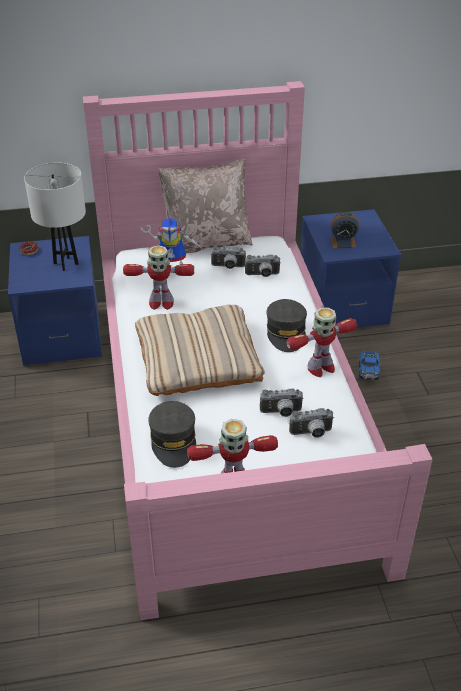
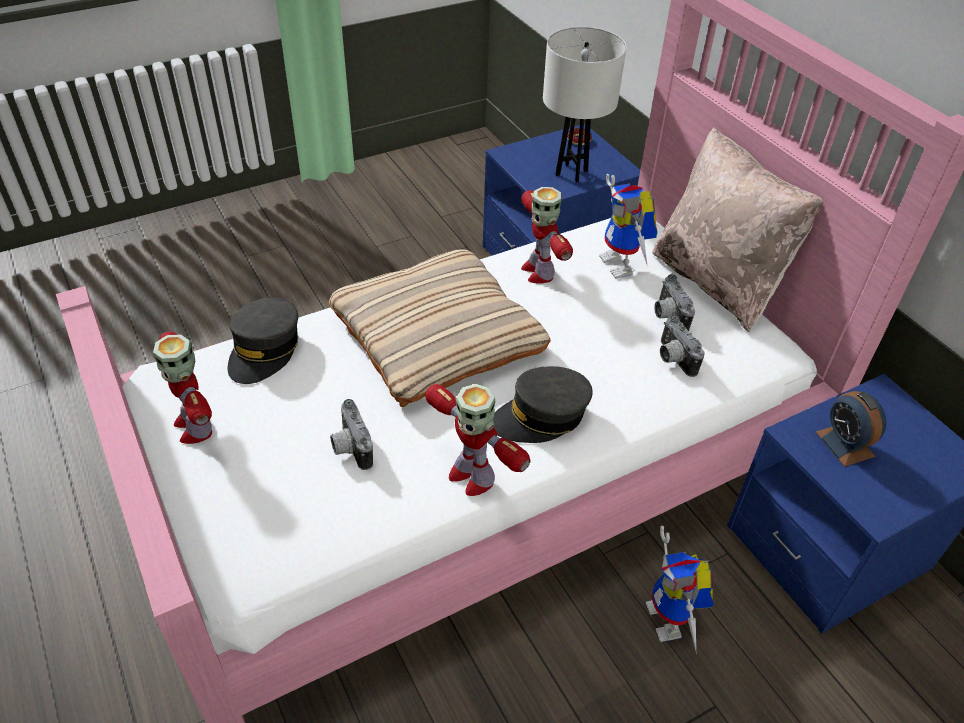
camera: 70 degrees right, 5 degrees up
grey cap [148,401,196,468] -> grey cap turned 45 degrees counterclockwise [228,297,298,384]
camera [289,408,334,438] -> none
toy truck [359,352,381,380] -> toy robot [646,526,714,651]

